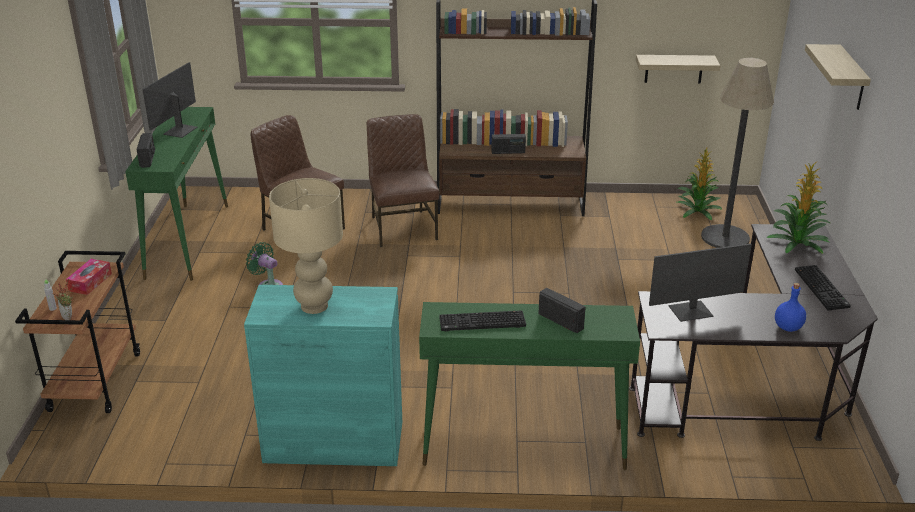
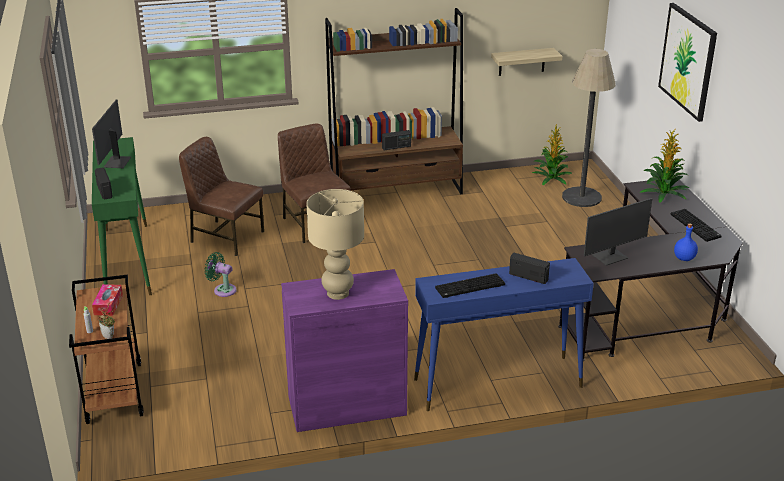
camera: 15 degrees left, 0 degrees up
turquoise cabinet [244,285,402,466] -> purple cabinet [281,269,408,432]
green console table [419,302,640,470] -> blue console table [414,258,594,411]
shelf [805,44,871,110] -> picture [658,3,717,122]

